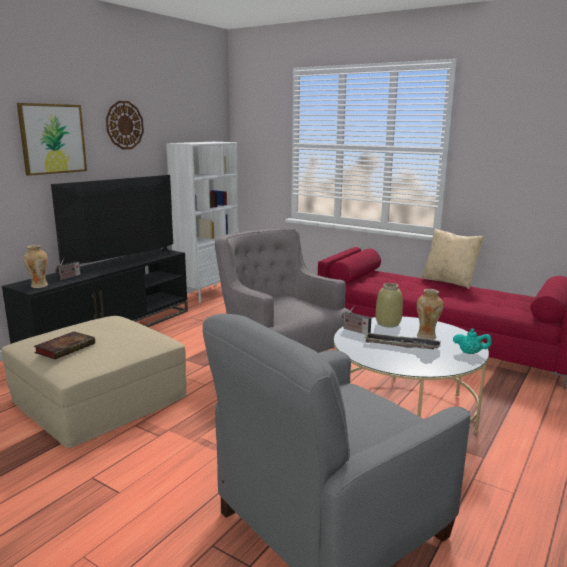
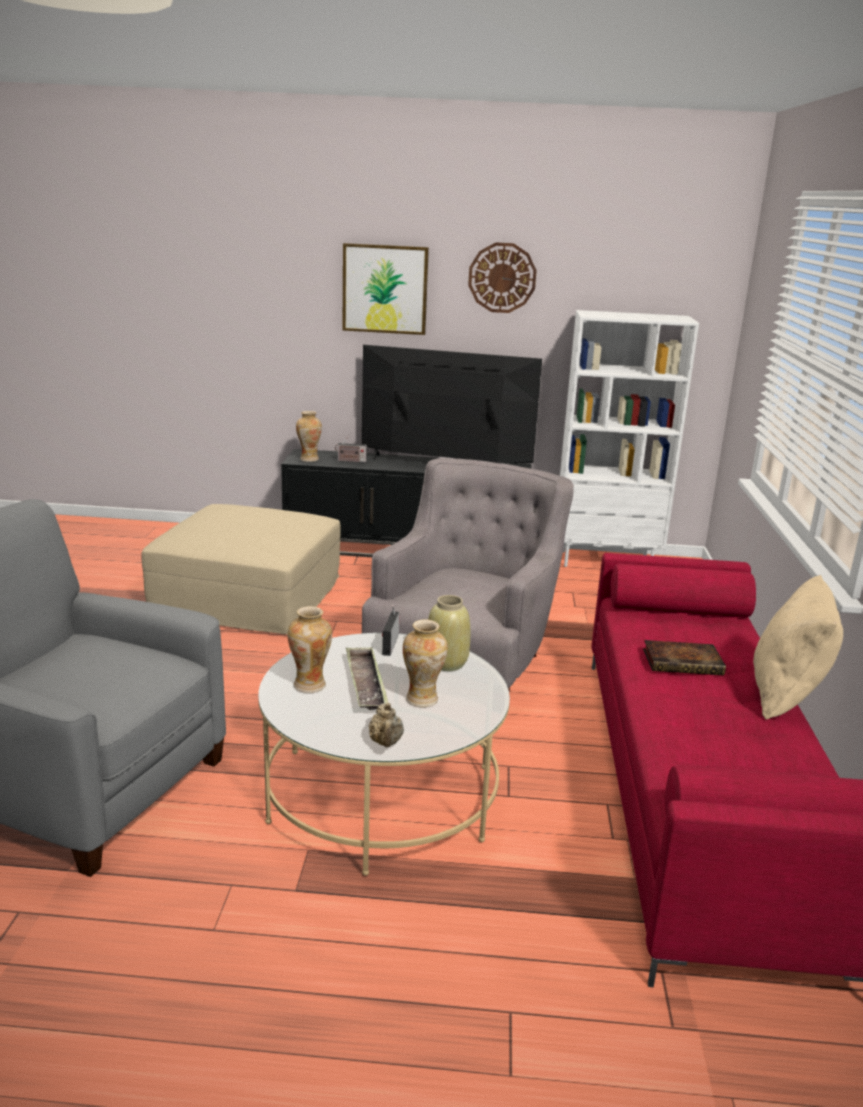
camera: 60 degrees right, 5 degrees up
book [34,332,95,359] -> book moved to [643,640,726,676]
turquoise teapot [453,329,492,354] -> beige teapot [369,703,404,747]
none -> vase [288,606,332,693]

